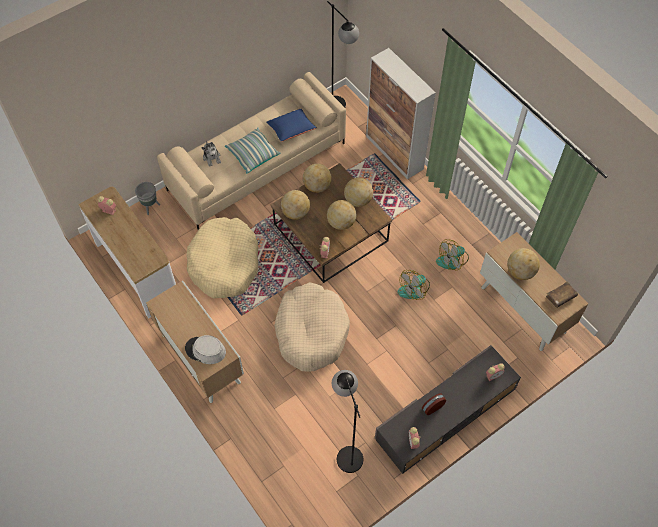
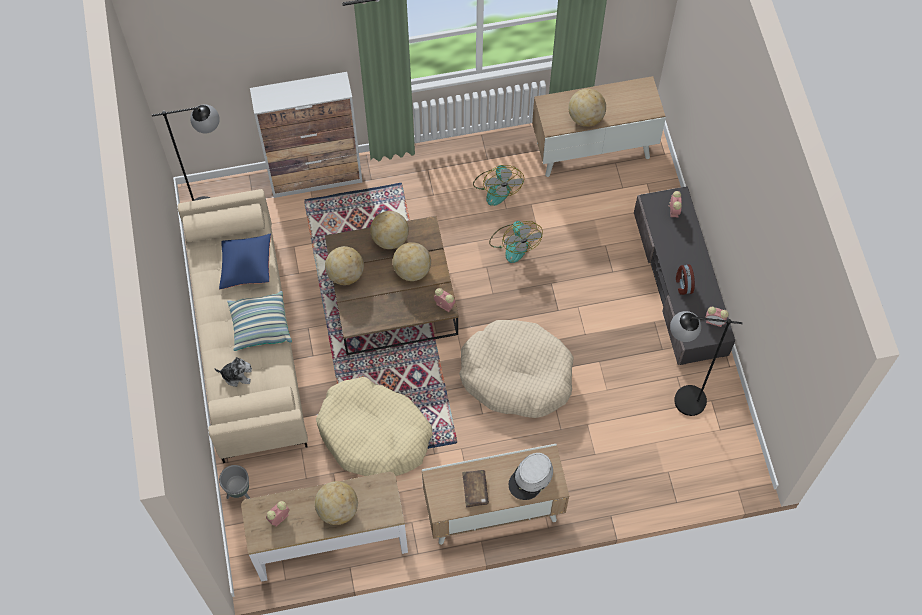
camera: 65 degrees left, 5 degrees up
globe [281,190,310,220] -> globe moved to [315,481,358,525]
brown book [546,282,578,308] -> brown book moved to [462,470,489,508]

